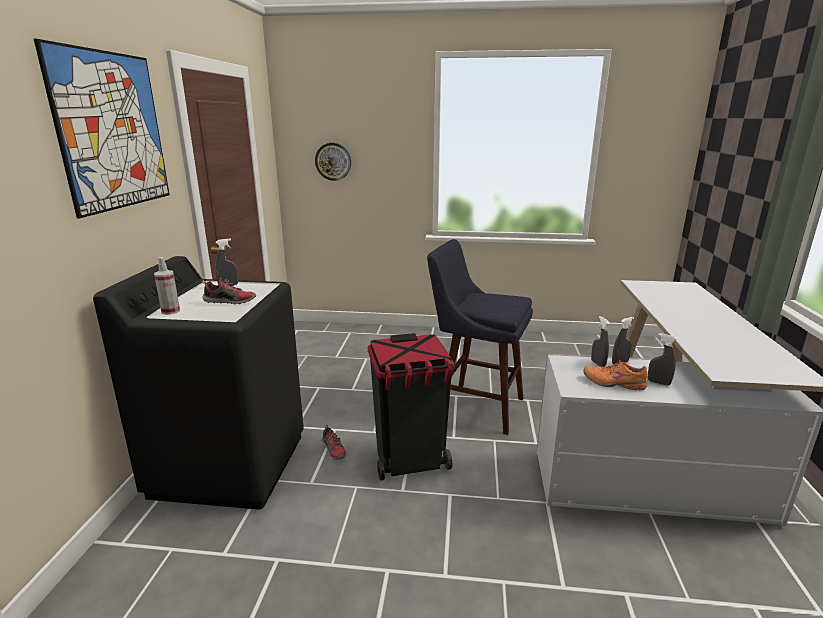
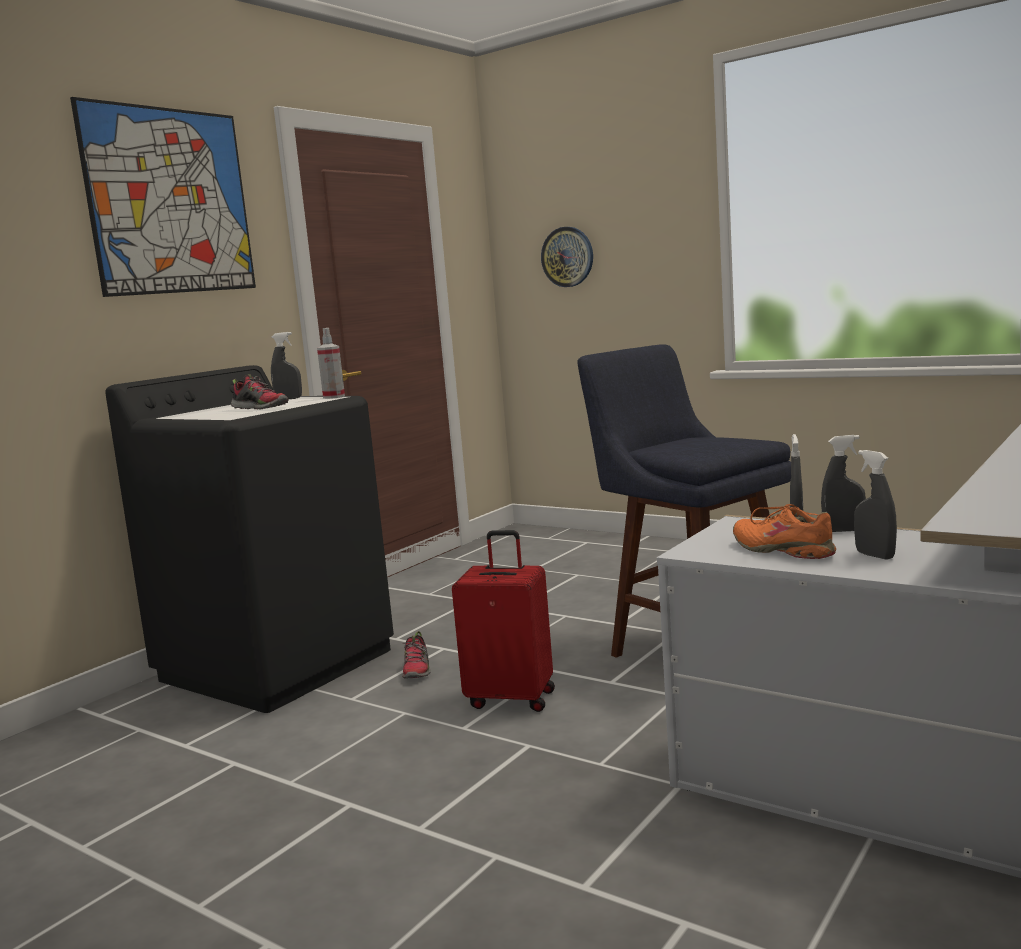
camera: 30 degrees right, 10 degrees down
spray bottle [154,257,180,315] -> spray bottle moved to [317,328,345,399]
black trash can [368,333,454,481] -> red suitcase [452,530,555,712]

